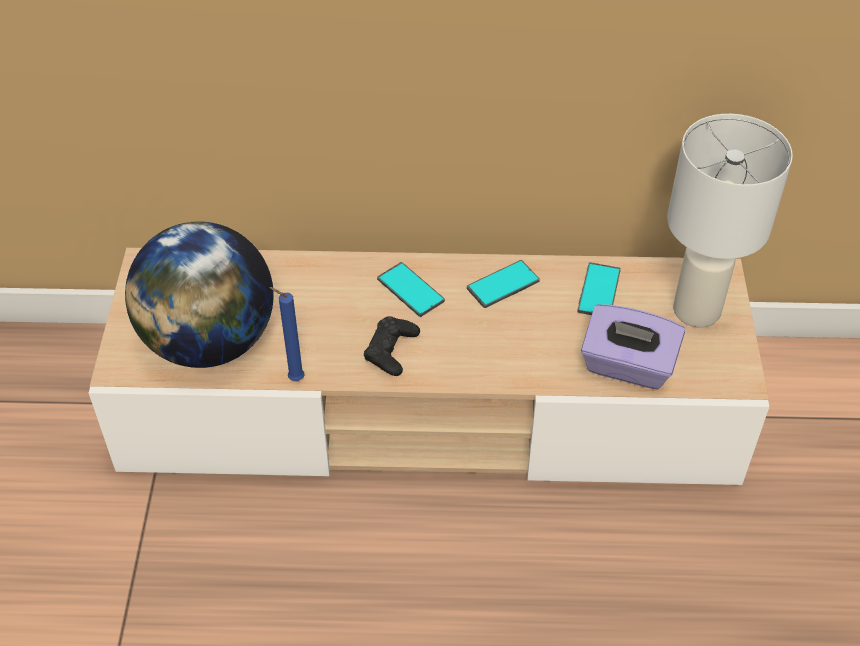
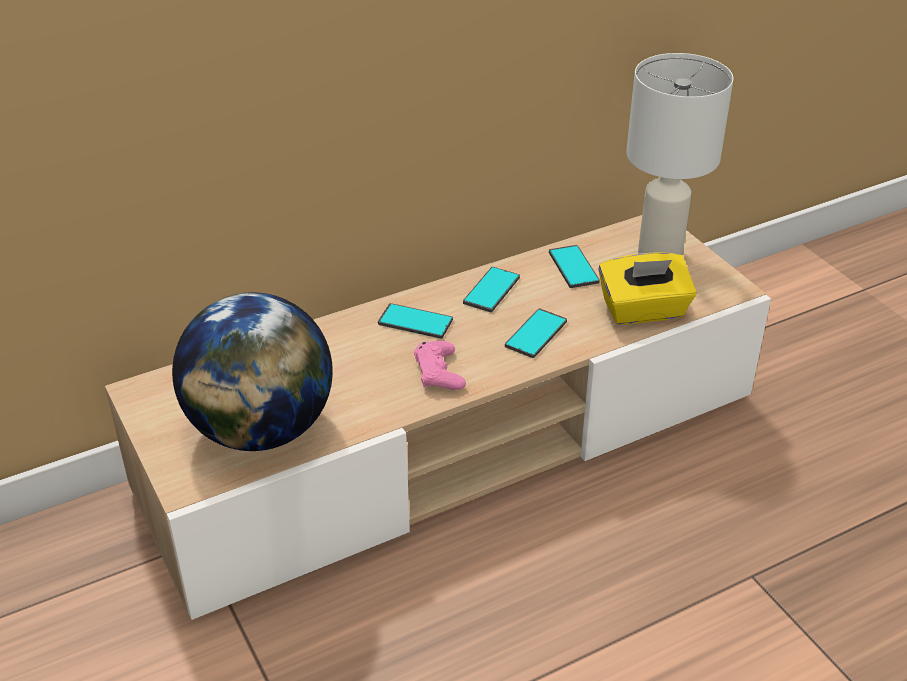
camera: 30 degrees left, 10 degrees down
blue candle [269,287,304,381] -> none
black game controller [364,316,420,376] -> pink game controller [414,341,466,390]
purple tissue box [581,305,685,389] -> yellow tissue box [598,253,697,325]
none -> phone [505,308,567,358]

